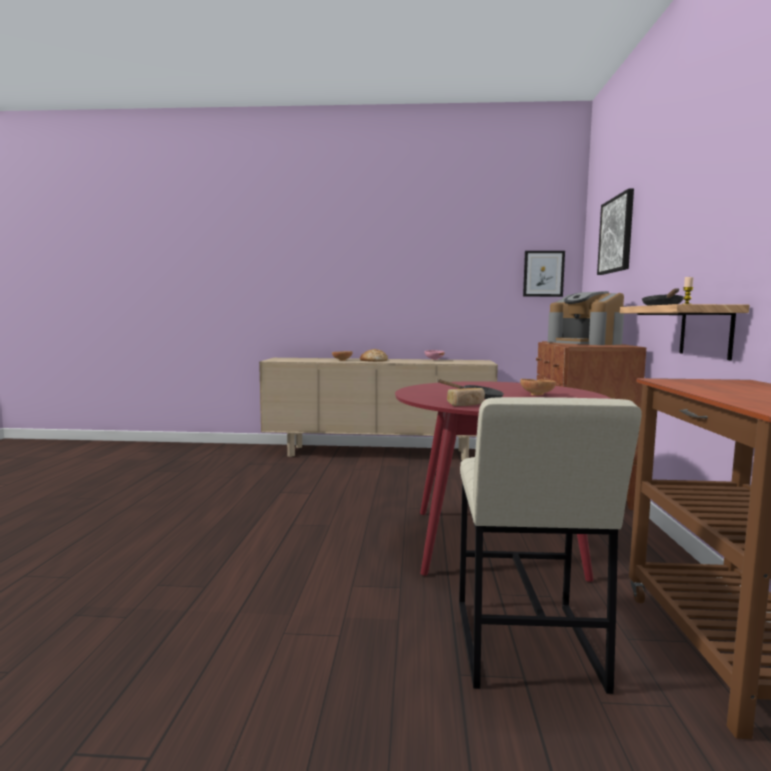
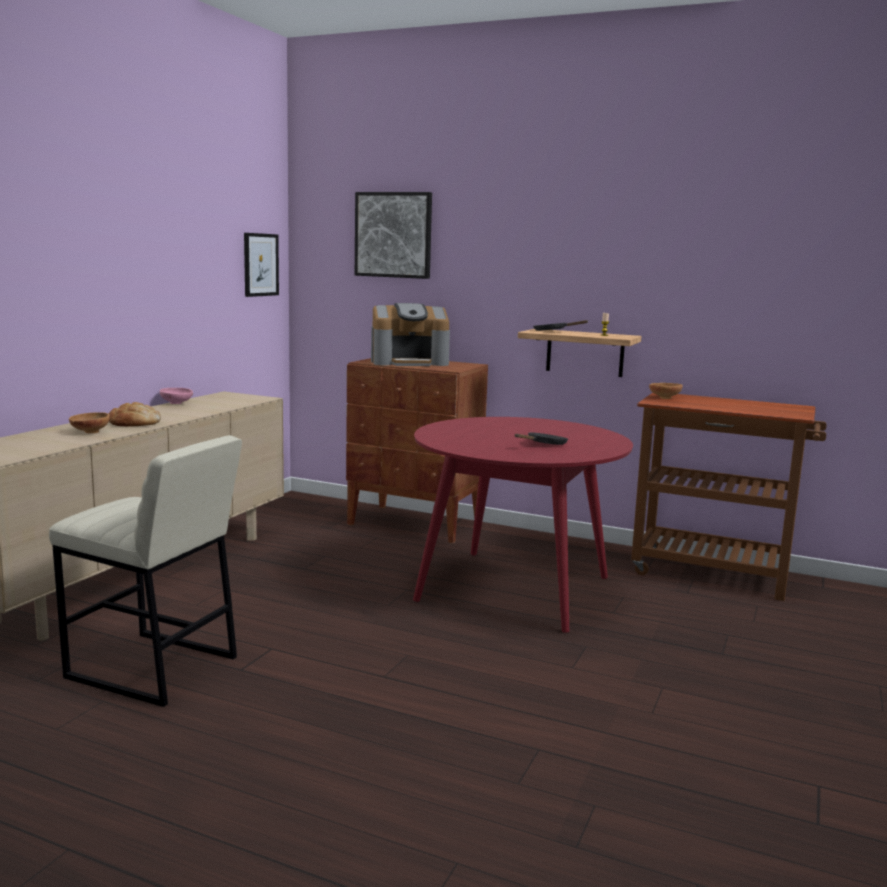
camera: 70 degrees left, 5 degrees up
bread [447,388,485,406] -> none
beige chair [459,397,642,694] -> beige chair moved to [49,435,242,707]
brown bowl [520,379,556,396] -> brown bowl moved to [649,383,683,399]

